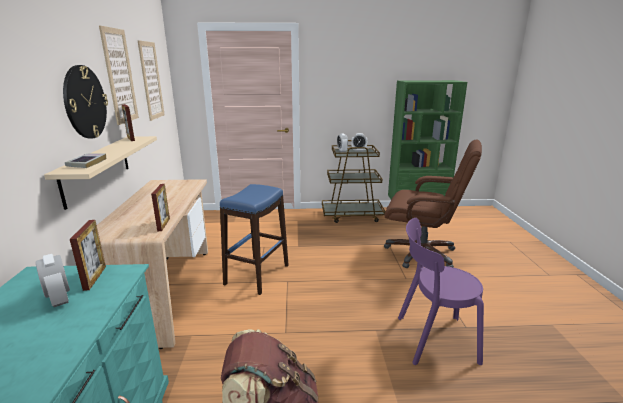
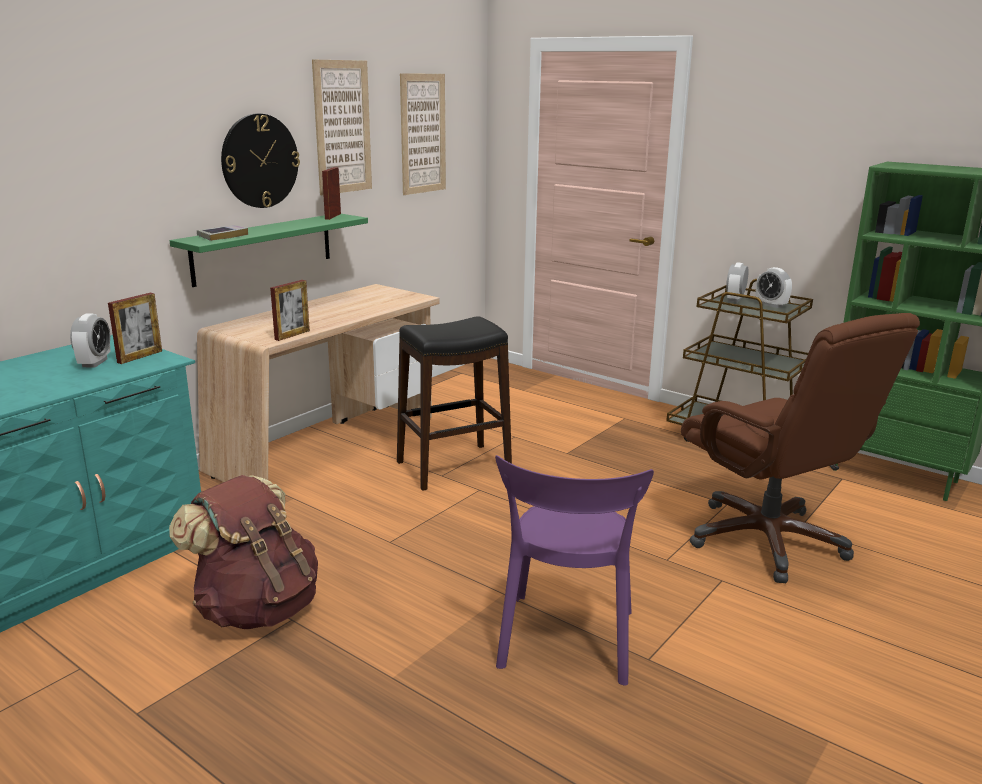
camera: 40 degrees right, 0 degrees up
beige shelf [44,136,157,210] -> green shelf [170,214,368,287]
blue stool [220,184,289,295] -> black stool [397,316,512,491]
purple chair [398,218,484,365] -> purple chair turned 120 degrees counterclockwise [495,455,654,686]

